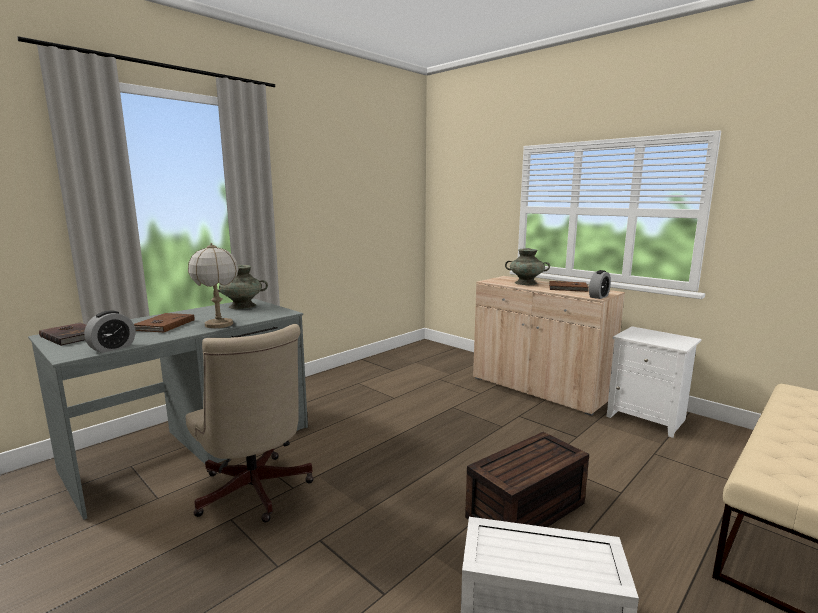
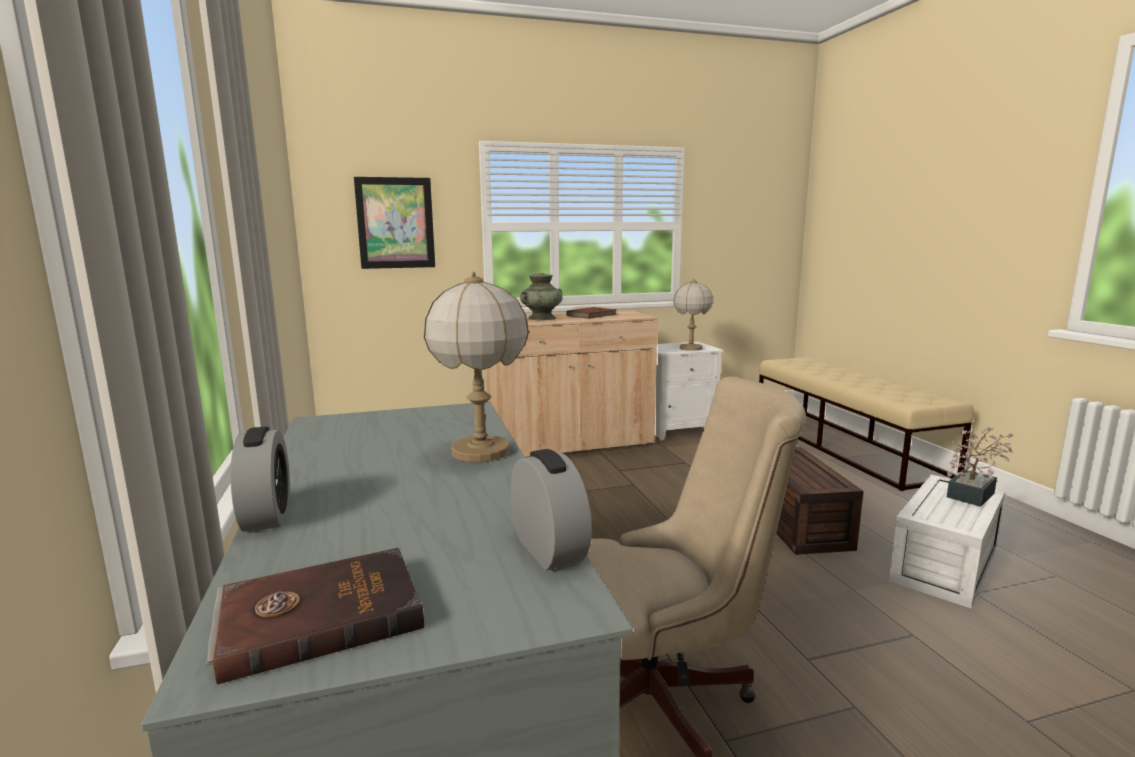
camera: 60 degrees left, 0 degrees up
brown book [134,313,195,333] -> none
turquoise vase [213,265,268,309] -> none
alarm clock [589,270,611,299] -> alarm clock moved to [230,427,290,532]
none -> picture [354,177,435,269]
none -> table lamp [673,279,713,351]
none -> potted plant [947,427,1013,507]

